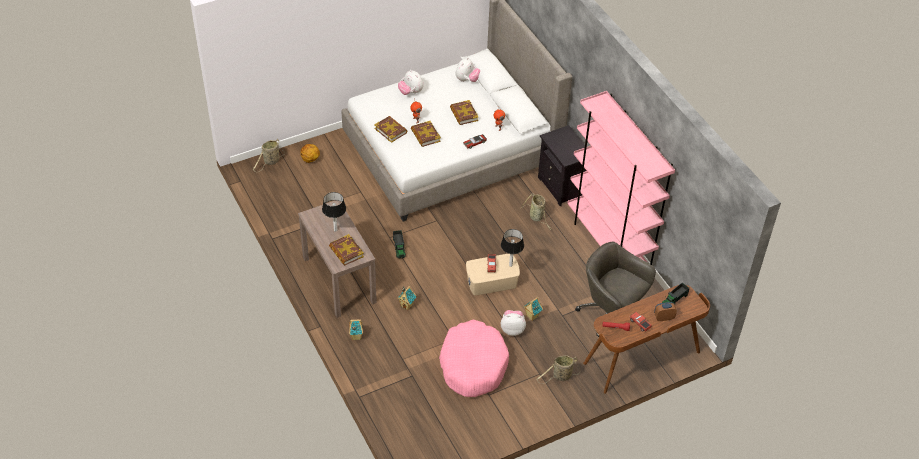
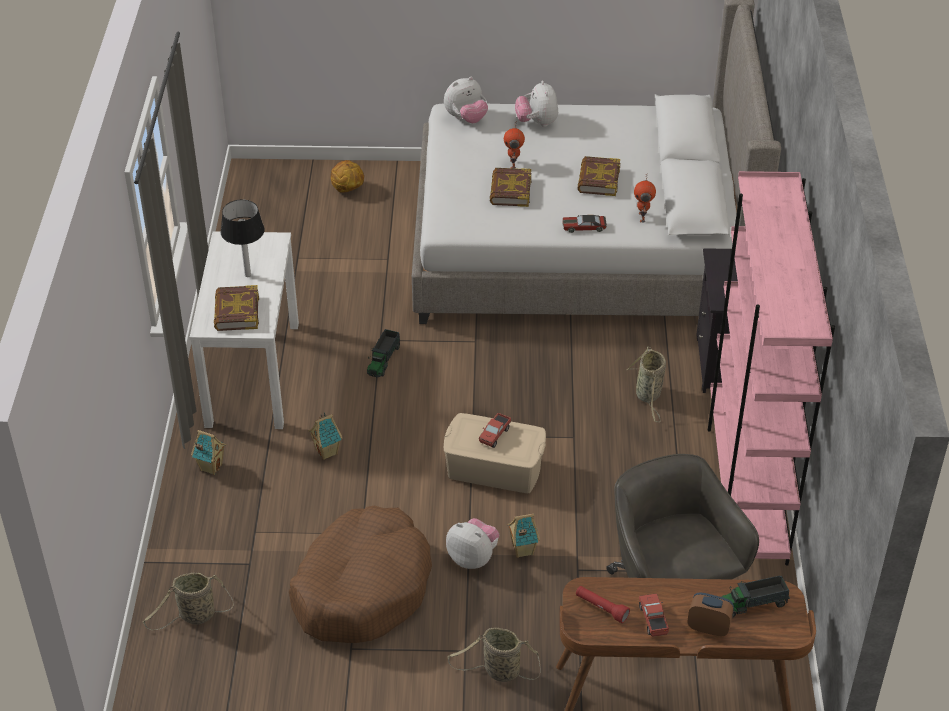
camera: 30 degrees right, 5 degrees down
basket [253,139,285,172] -> basket moved to [143,573,234,630]
brown console table [298,200,377,318] -> white console table [190,231,299,429]
book [374,116,407,143] -> none
pink dog bed [439,319,509,397] -> brown dog bed [289,506,432,643]
plush toy [455,57,480,82] -> plush toy moved to [444,77,488,123]
table lamp [501,229,524,267] -> none

